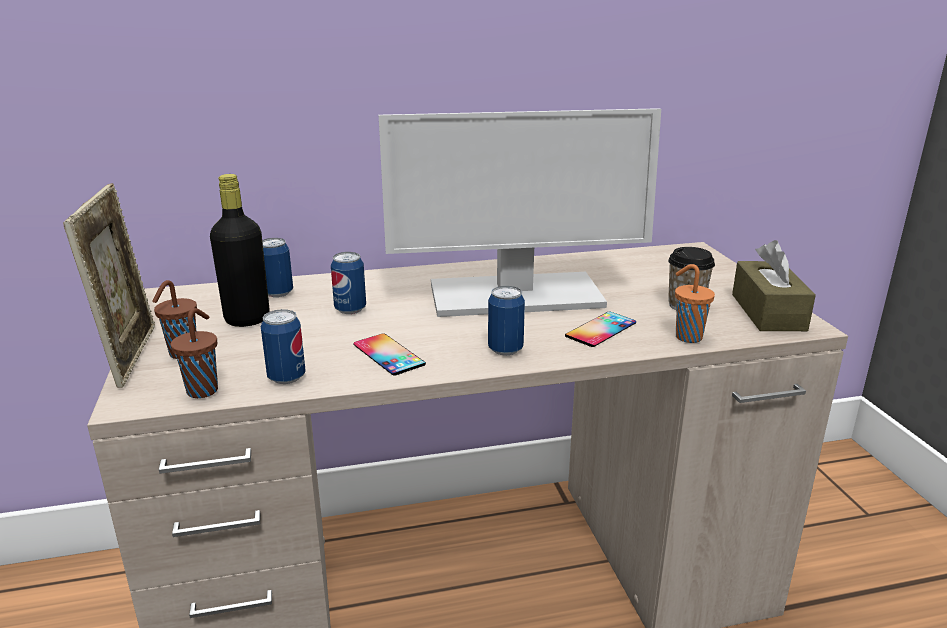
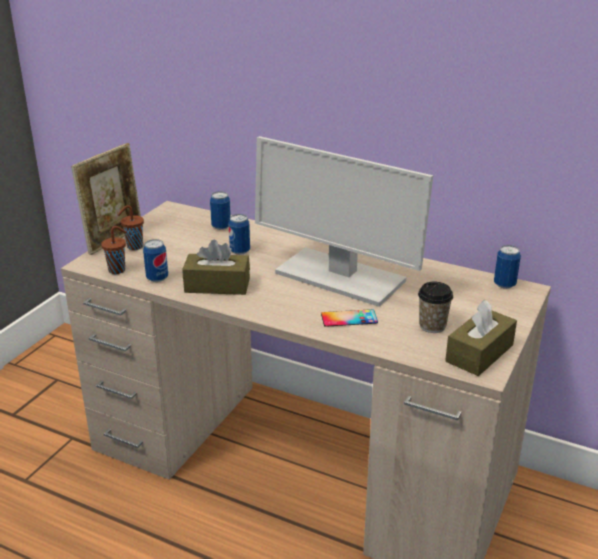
camera: 40 degrees right, 5 degrees up
black bottle [210,174,270,327] -> none
phone [354,333,426,376] -> brown tissue box [182,240,250,295]
can [488,286,525,355] -> can moved to [494,245,521,289]
orange cup [675,264,715,343] -> none

